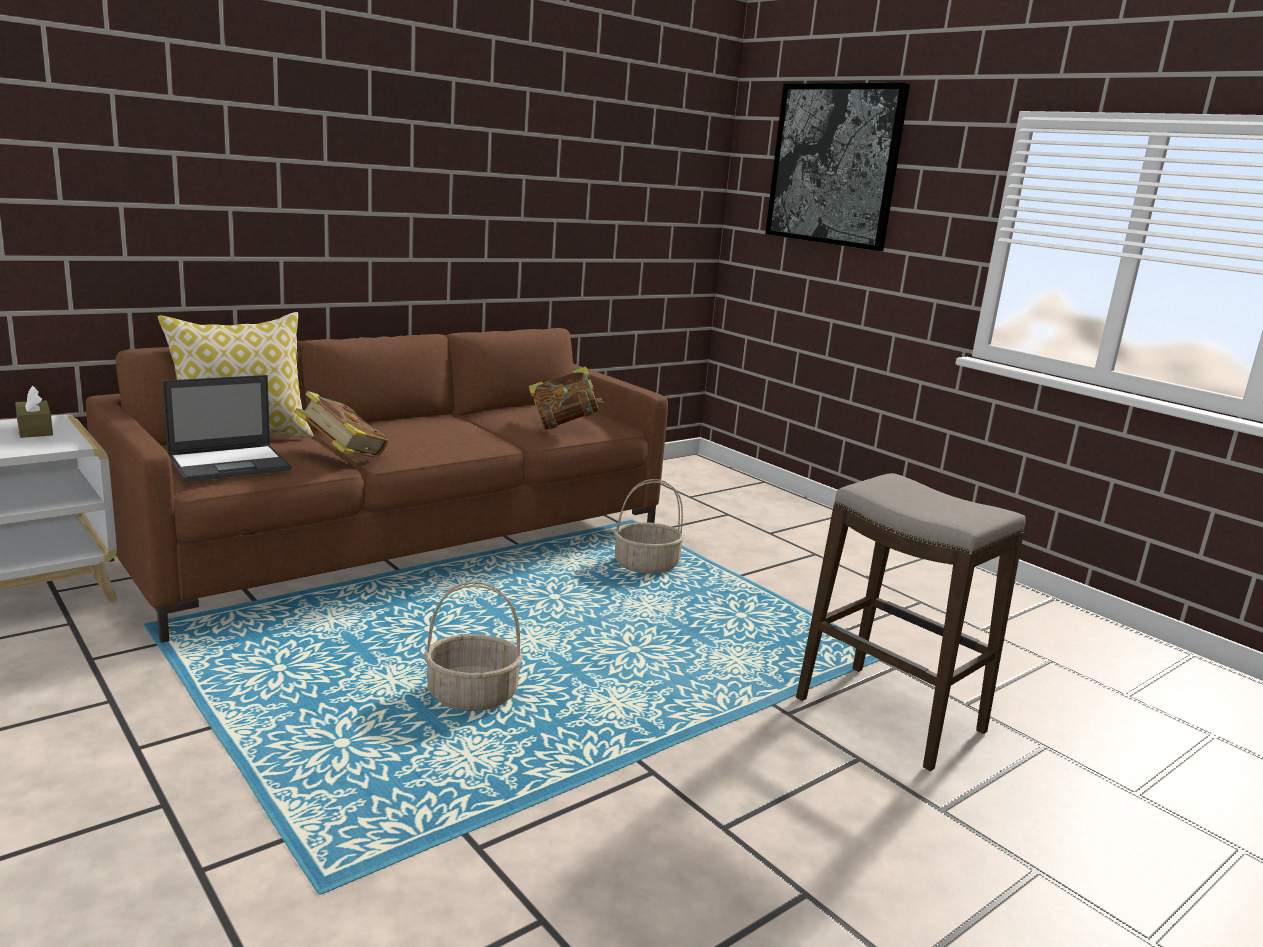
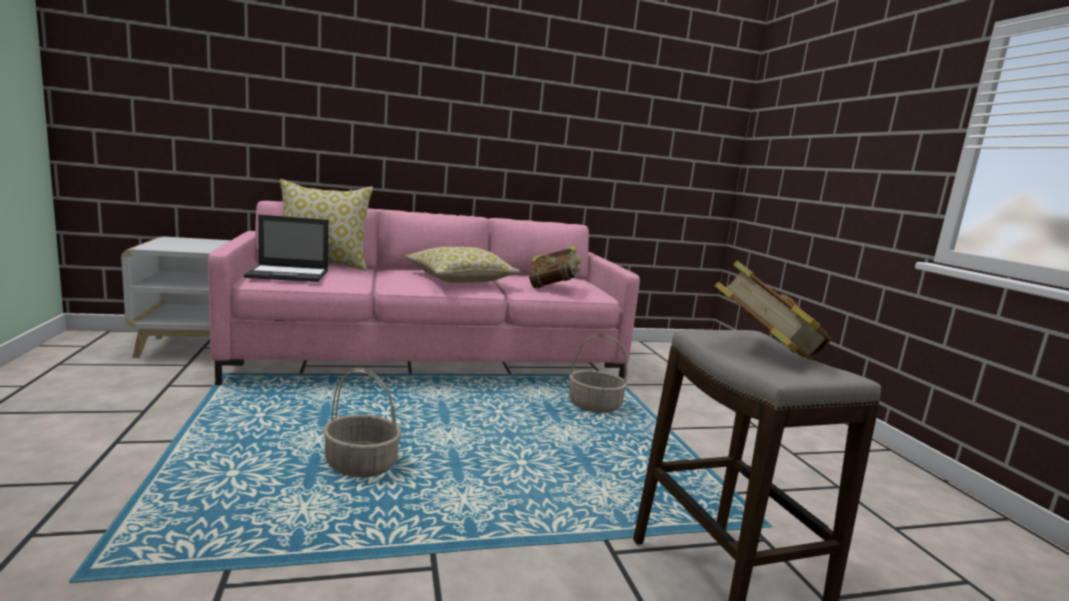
camera: 25 degrees right, 5 degrees down
brown tissue box [15,386,53,438] -> none
brown sofa [86,328,668,643] -> pink sofa [208,201,640,385]
book [294,391,388,458] -> book moved to [715,261,831,360]
picture [765,83,910,251] -> none
none -> pillow [404,247,521,283]

